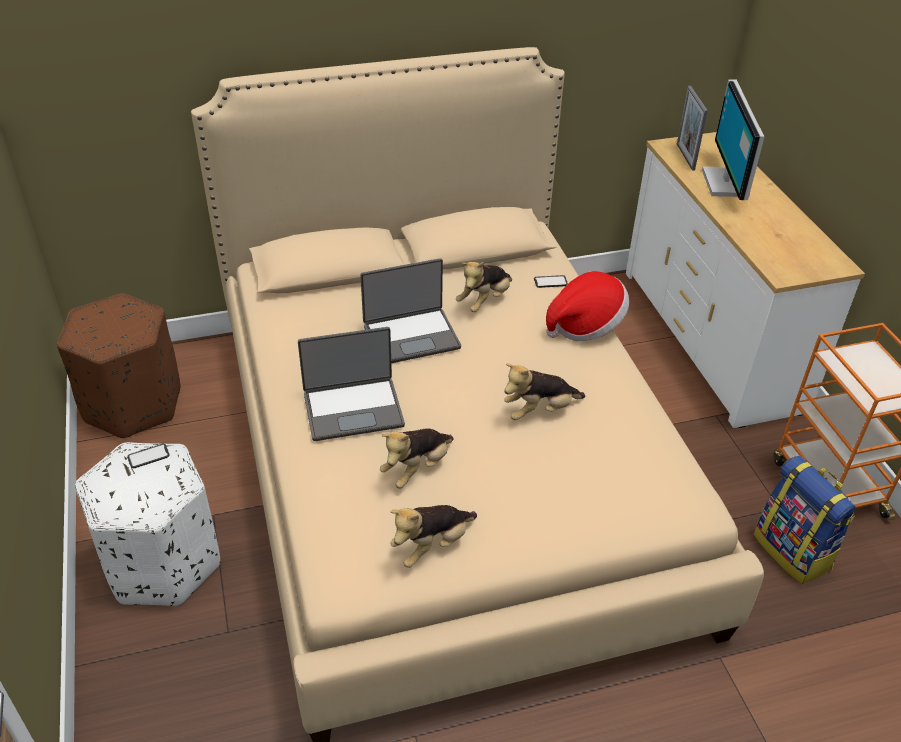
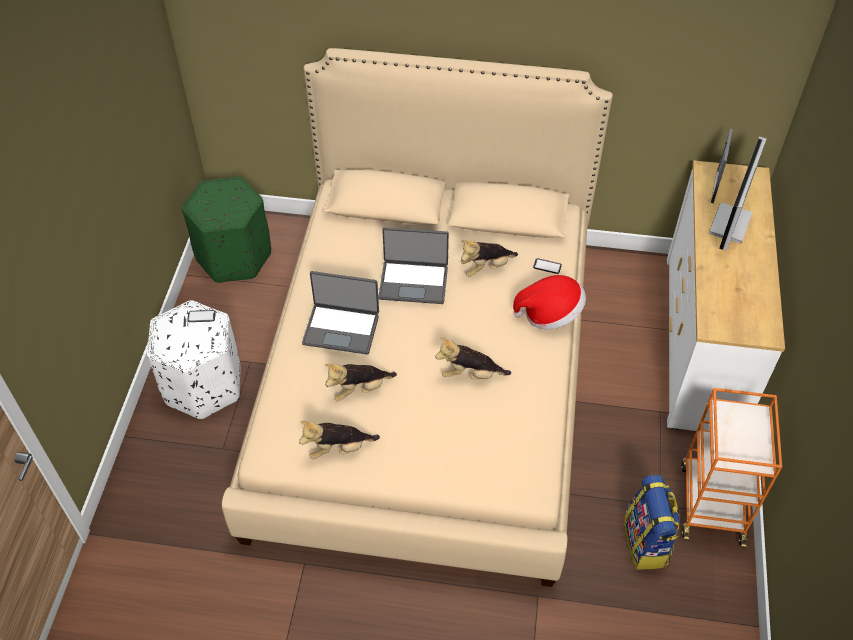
camera: 25 degrees right, 10 degrees up
brown ottoman [57,293,180,439] -> green ottoman [182,177,271,283]

